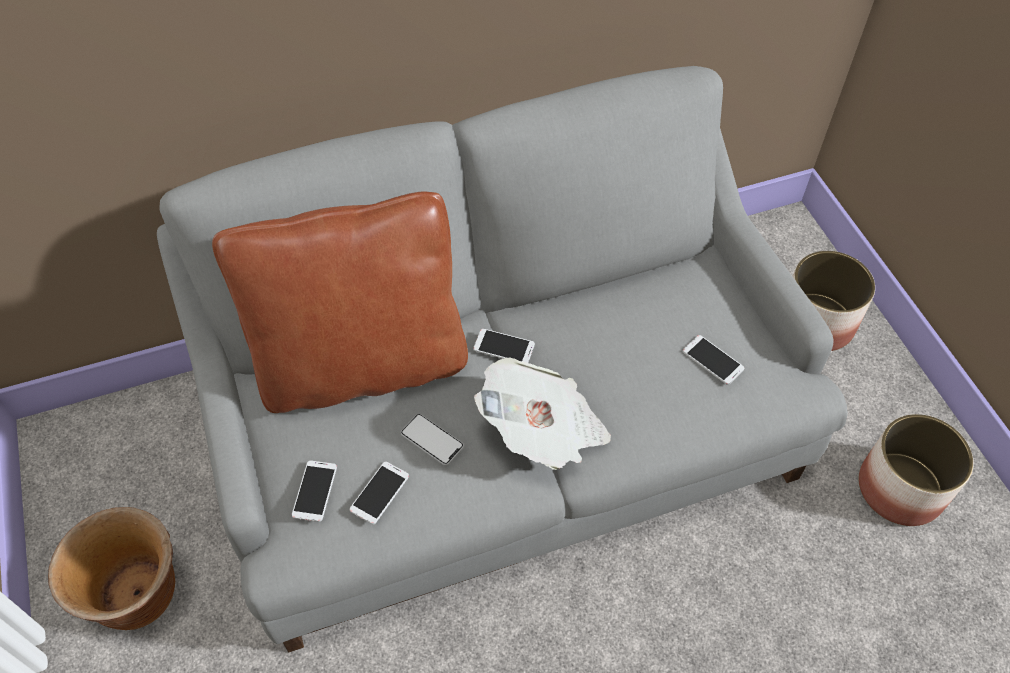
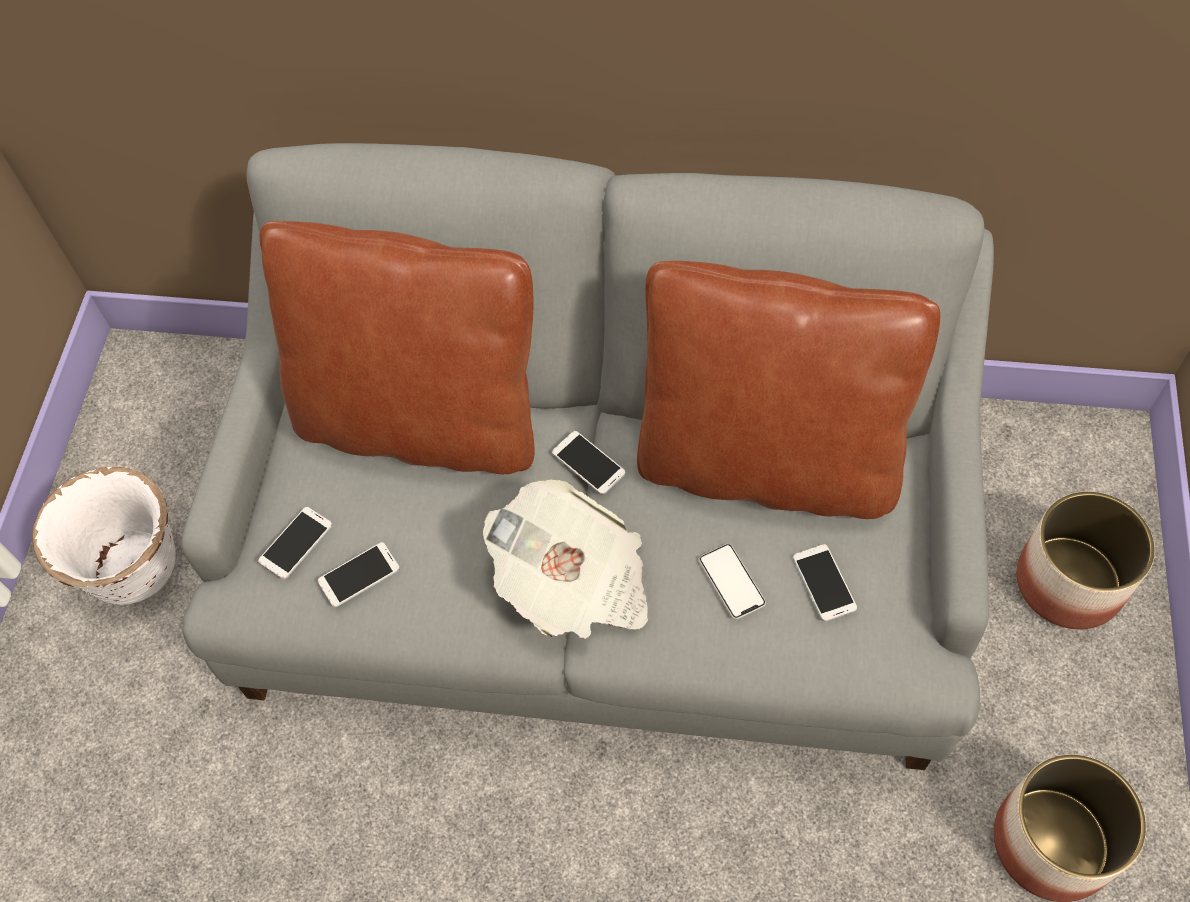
camera: 30 degrees right, 5 degrees up
brown planter [48,507,175,630] -> white planter [32,467,176,605]
phone [401,414,464,465] -> phone moved to [699,544,766,619]
none -> brown pillow [637,261,940,519]

